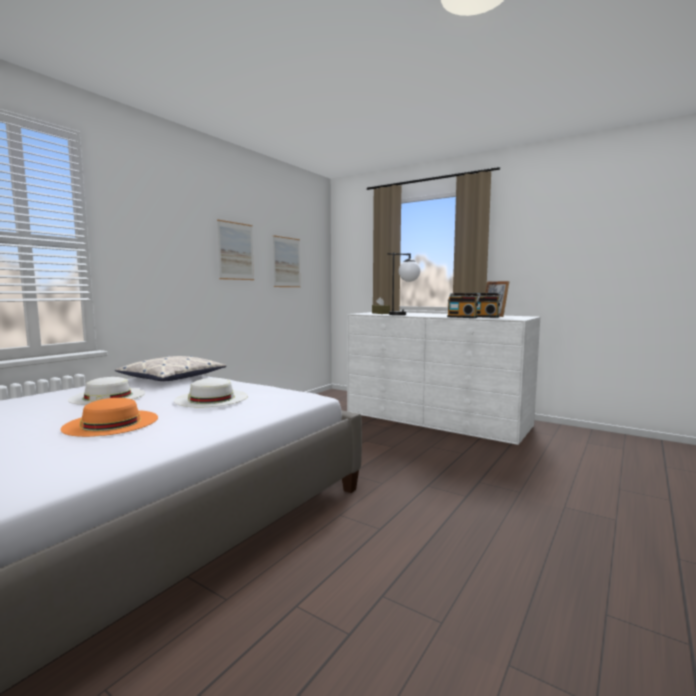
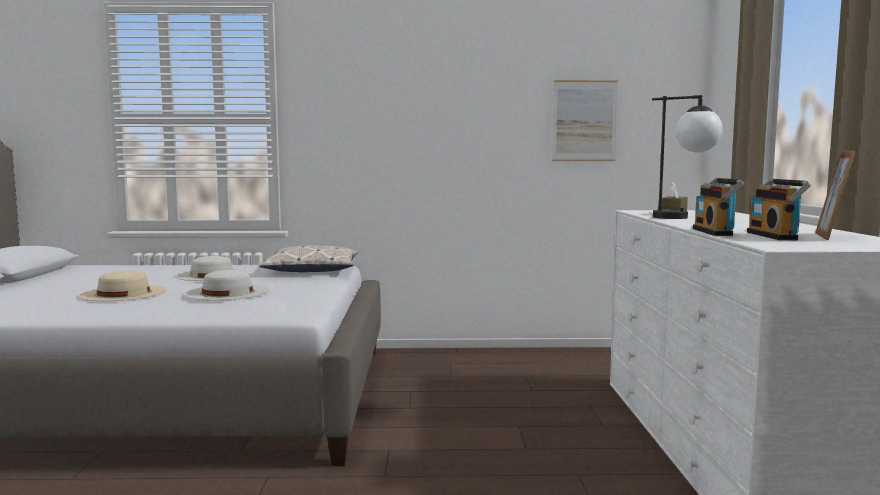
camera: 55 degrees right, 0 degrees up
orange hat [61,398,158,437] -> beige hat [79,271,166,301]
picture [217,219,254,280] -> none

